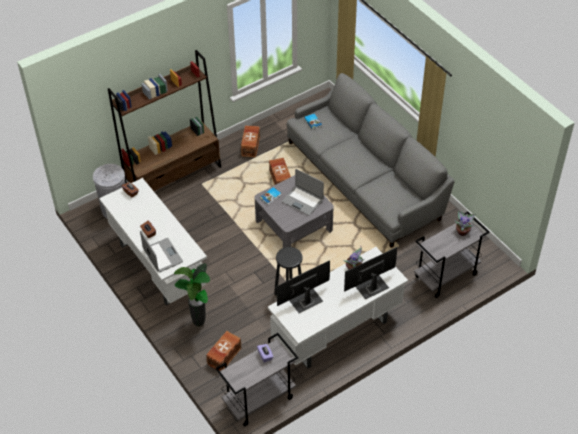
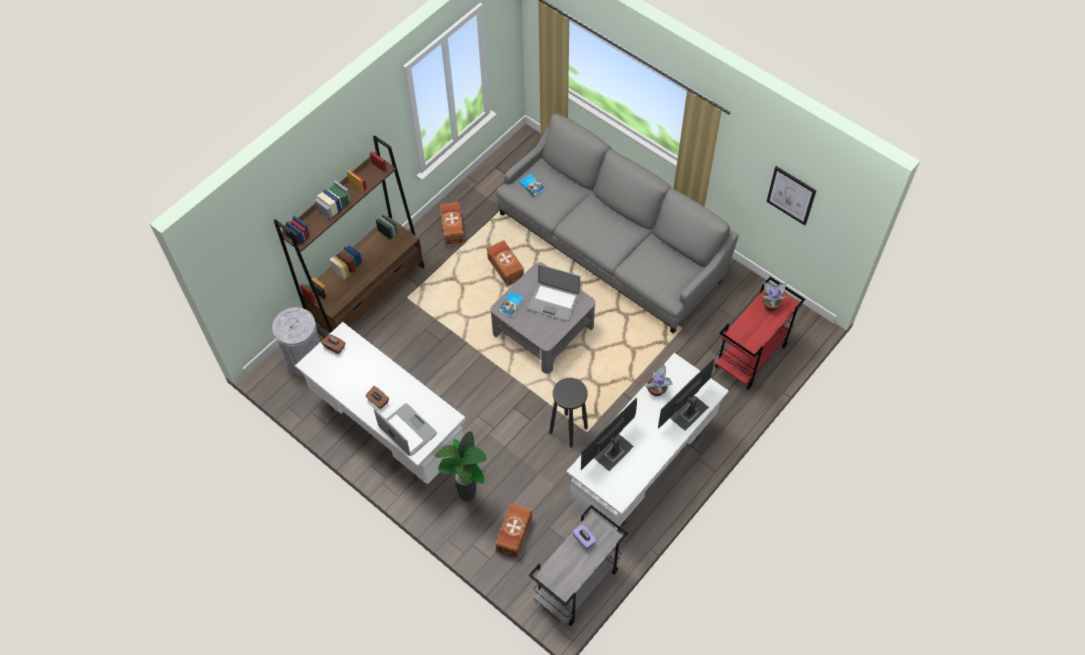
camera: 15 degrees left, 10 degrees up
grey cart [414,212,490,298] -> red cart [714,277,805,390]
none -> picture [766,166,816,225]

